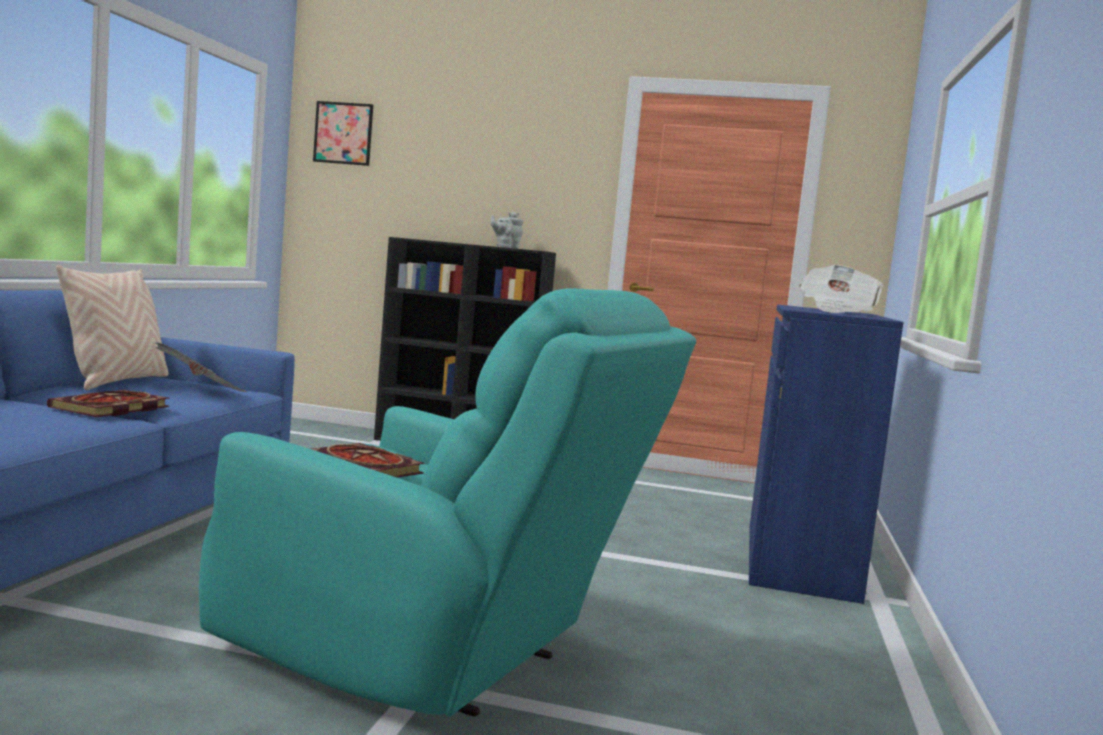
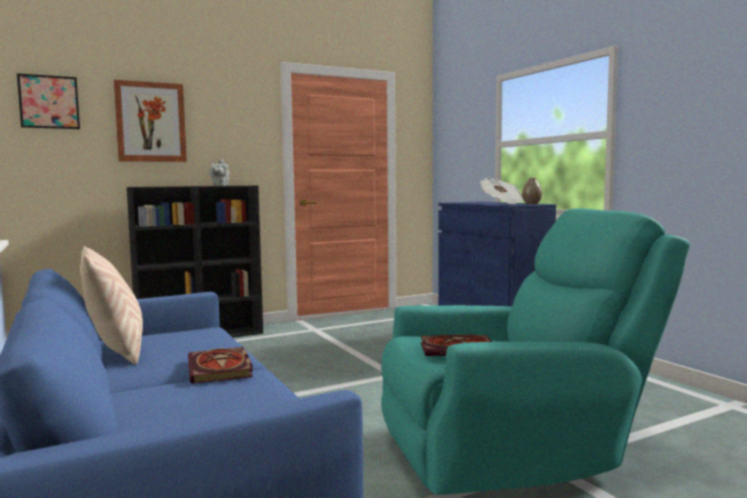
camera: 40 degrees left, 0 degrees up
newspaper [155,343,248,392] -> none
none -> picture [114,80,187,162]
none -> vase [522,178,542,204]

